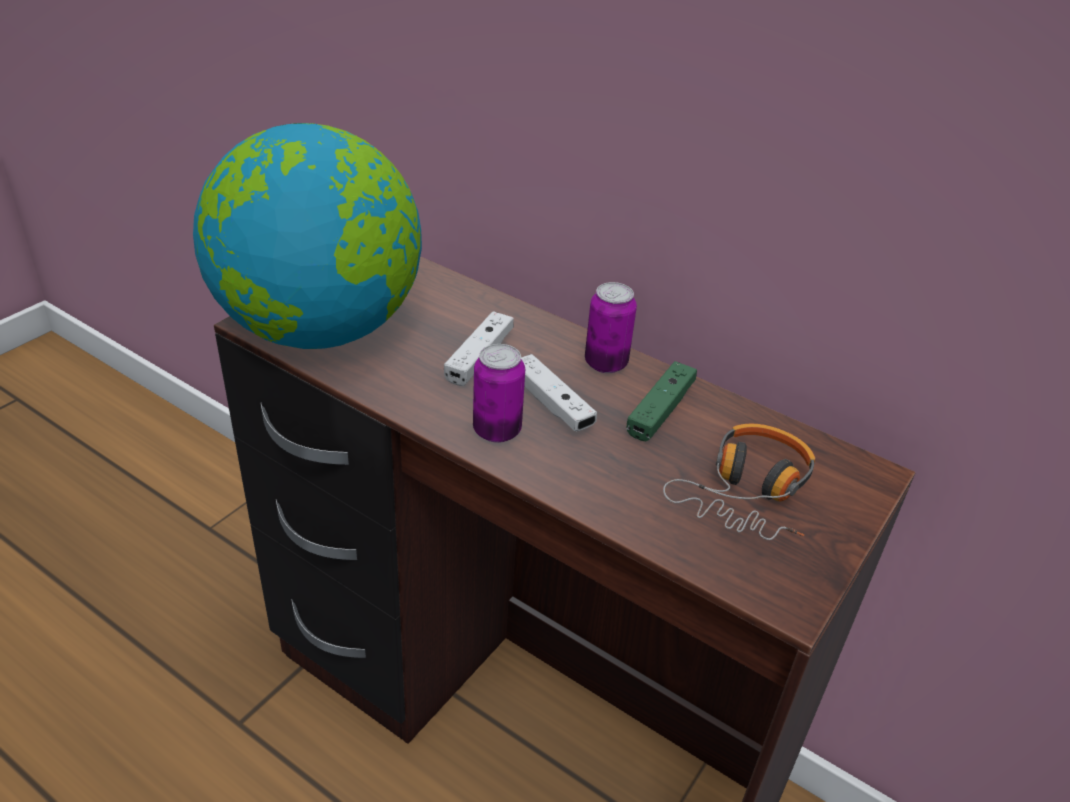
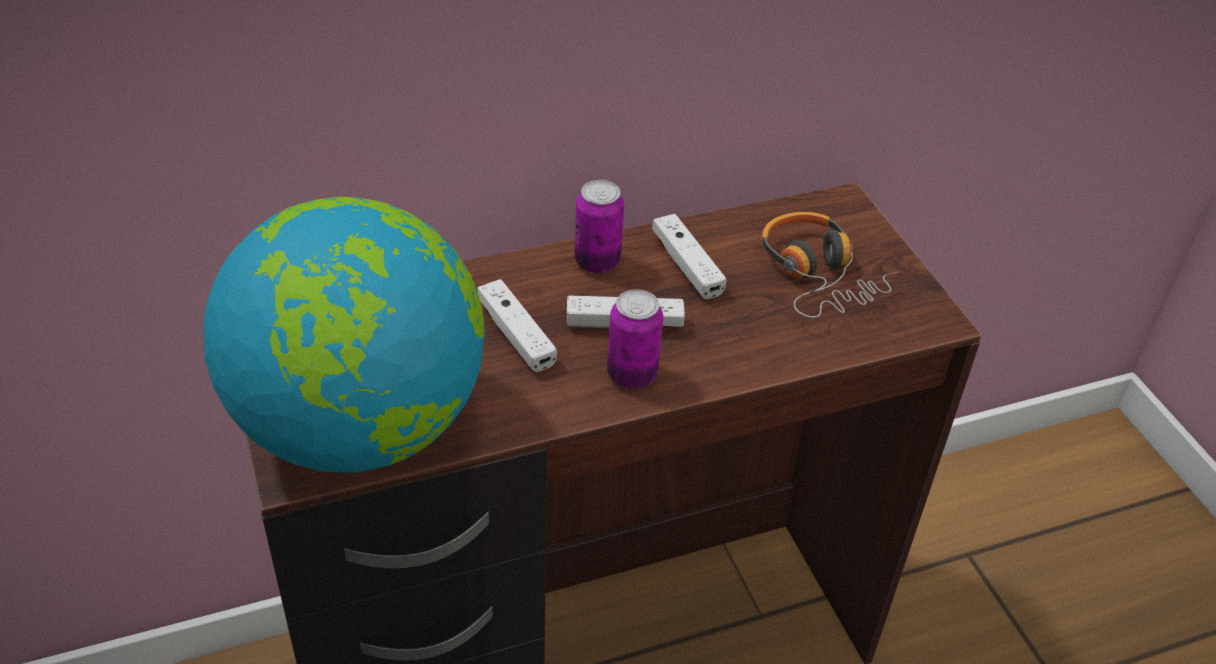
camera: 55 degrees left, 5 degrees up
green game controller [626,361,697,441] -> white game controller [652,214,727,299]

